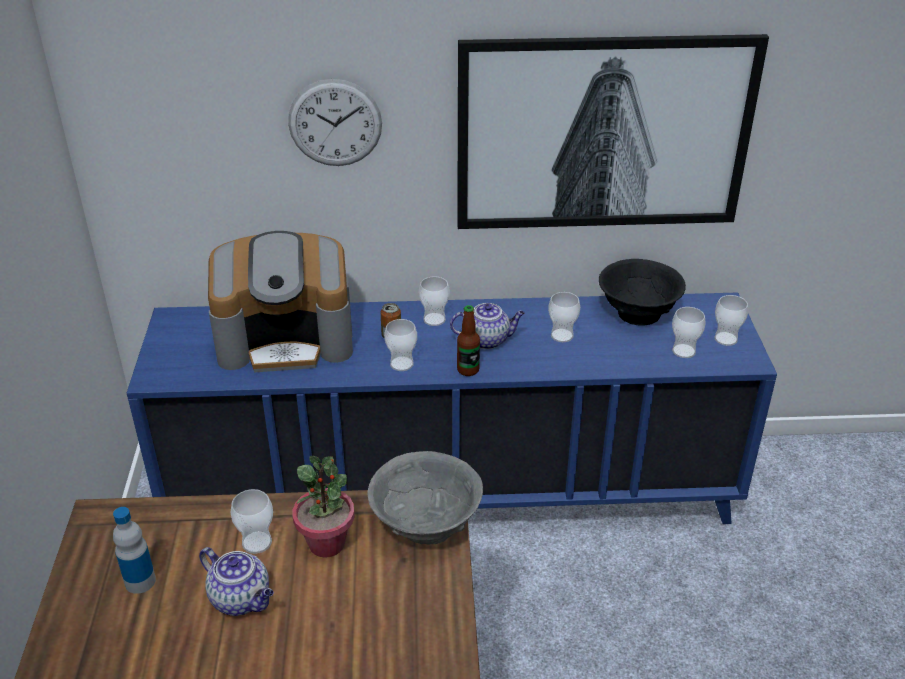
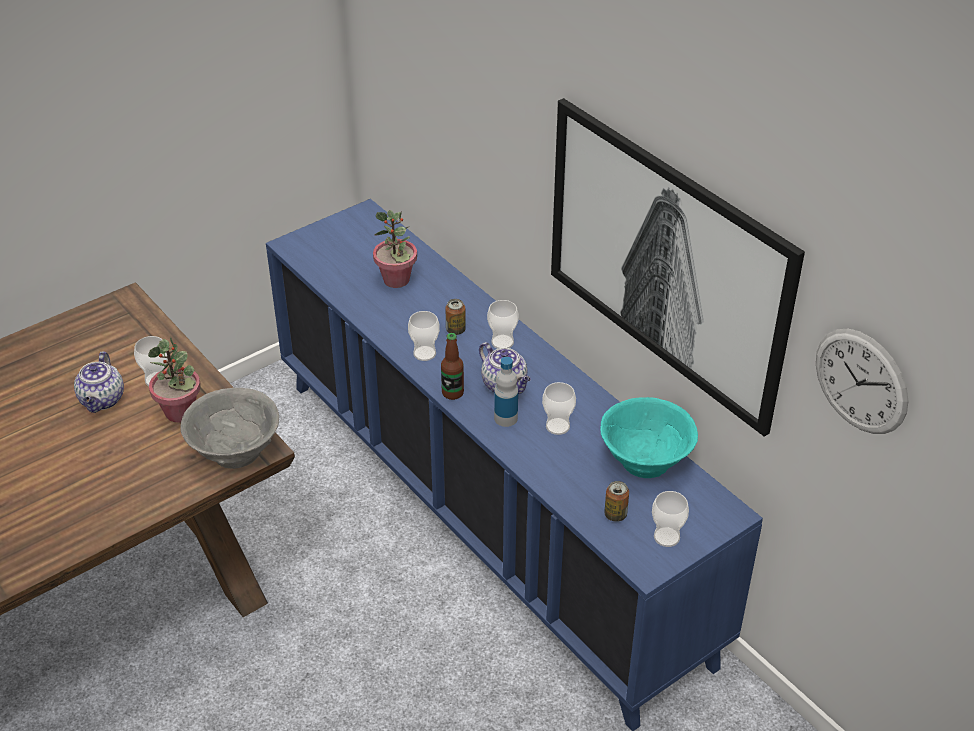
camera: 55 degrees right, 5 degrees up
bottle [113,507,156,594] -> bottle moved to [494,357,518,427]
coffee machine [208,231,353,373] -> potted plant [373,210,417,288]
wall clock [288,79,382,166] -> wall clock moved to [816,329,908,434]
black bowl [599,259,686,325] -> turquoise bowl [600,397,698,478]
cup [672,307,706,358] -> can [604,481,629,522]

